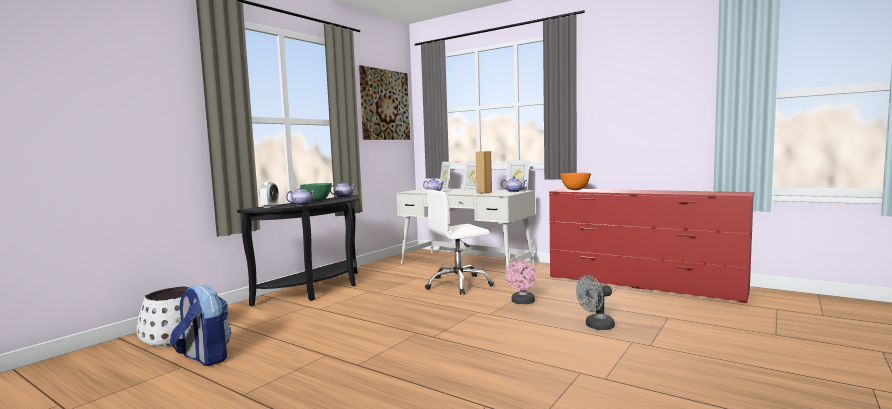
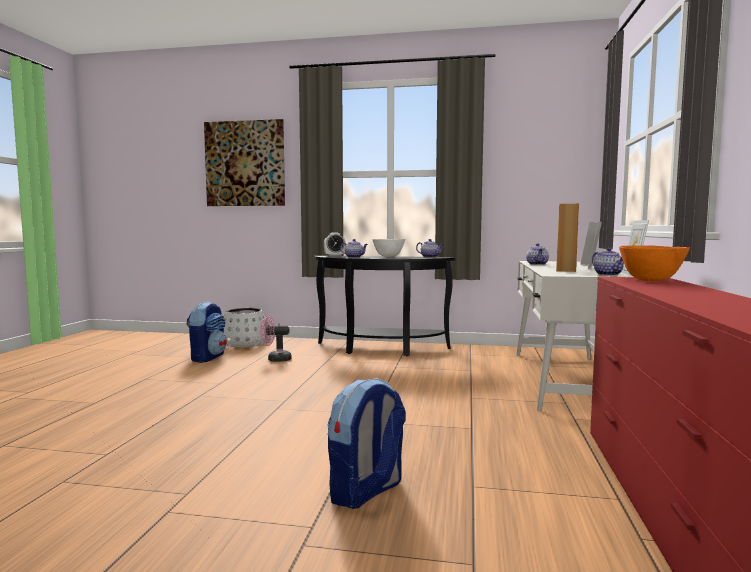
camera: 65 degrees right, 0 degrees up
green bowl [300,183,332,201] -> white bowl [373,239,405,257]
picture [359,65,410,140] -> picture moved to [204,119,285,206]
white office chair [425,189,494,295] -> none
pink fan [505,260,536,304] -> pink fan moved to [260,315,291,362]
grey fan [576,275,615,330] -> backpack [328,378,406,509]

